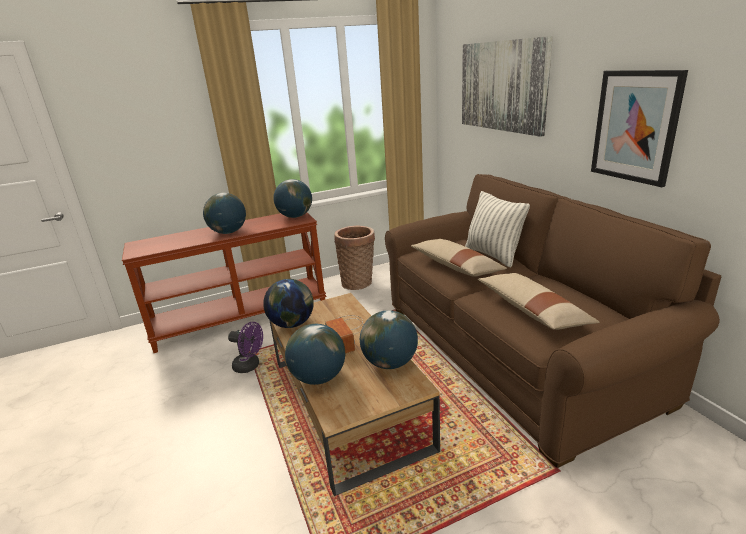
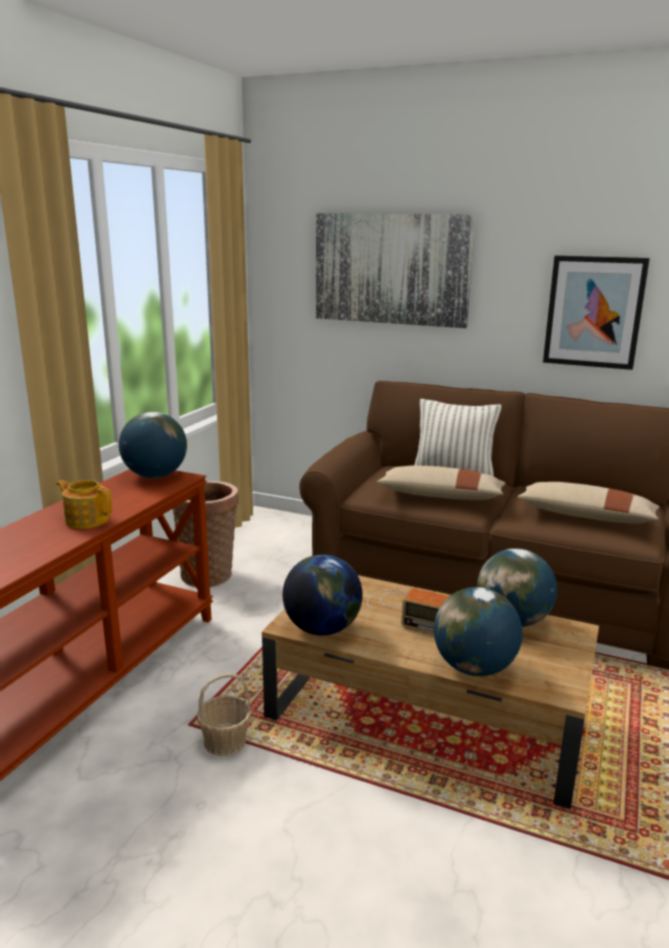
camera: 45 degrees left, 5 degrees down
globe [203,193,246,234] -> teapot [56,480,112,529]
purple fan [228,322,263,373] -> basket [197,673,251,756]

